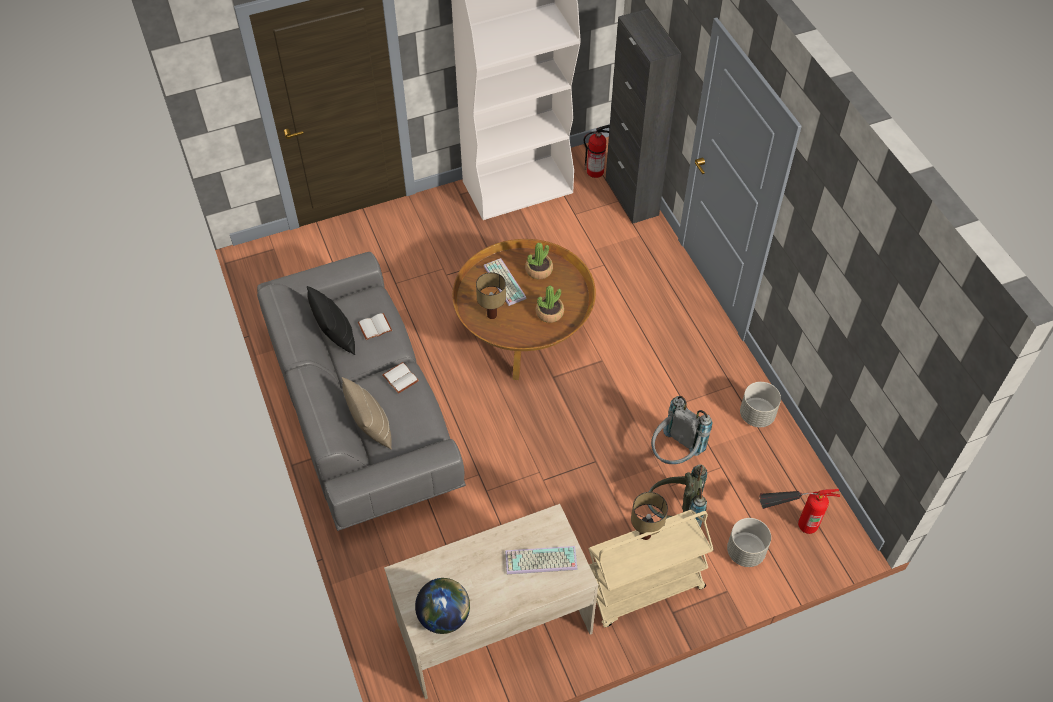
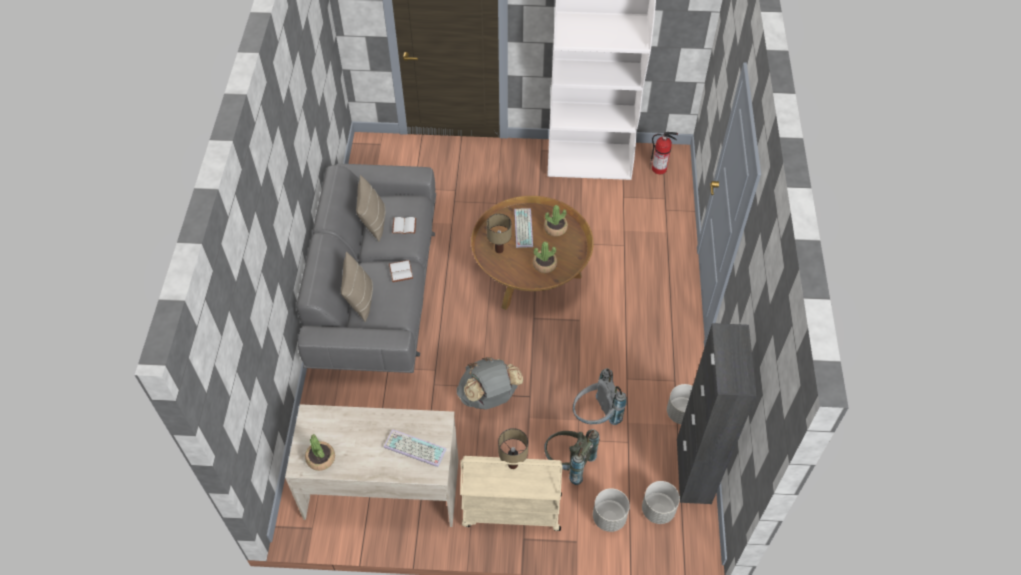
camera: 25 degrees right, 0 degrees up
black pillow [307,286,355,355] -> beige pillow [356,175,386,241]
globe [415,578,470,634] -> potted plant [305,434,335,471]
black cabinet [605,9,681,224] -> black cabinet moved to [677,323,757,504]
fire extinguisher [760,489,840,534] -> grey planter [642,481,680,524]
none -> grey backpack [457,357,523,410]

